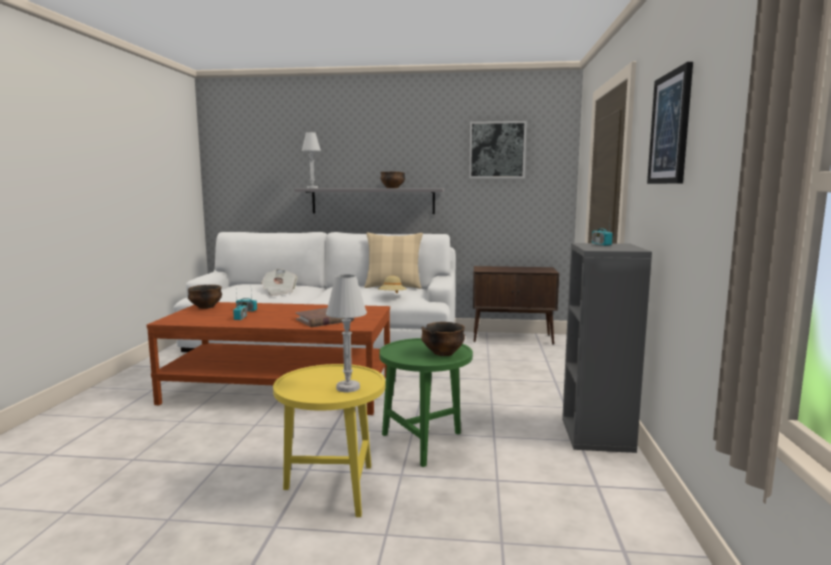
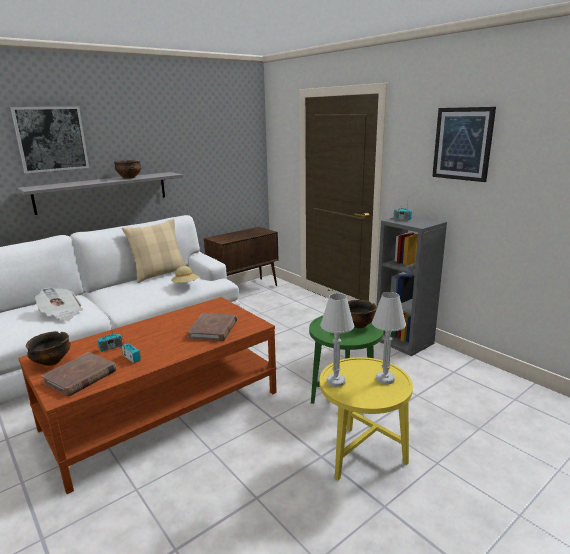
camera: 45 degrees left, 10 degrees up
white table lamp [302,132,321,188] -> white table lamp moved to [320,293,354,387]
picture [469,121,527,178] -> picture moved to [10,107,89,173]
none -> brown book [41,352,117,396]

